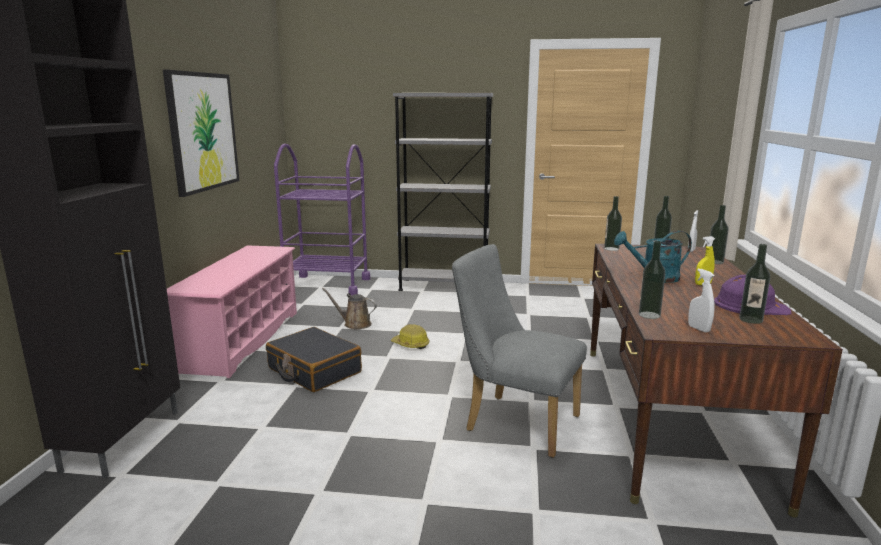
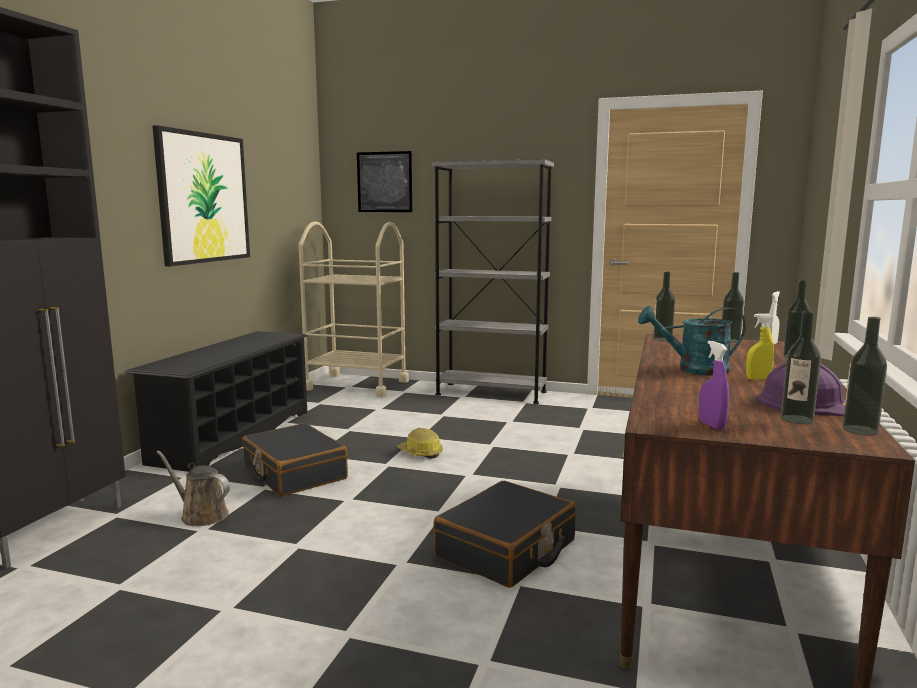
camera: 10 degrees right, 5 degrees down
pink shoe rack [167,245,297,378] -> black shoe rack [124,331,308,472]
purple cart [274,144,370,296] -> beige cart [298,221,409,398]
brown watering can [322,288,377,329] -> brown watering can moved to [156,450,230,526]
grey chair [452,244,587,458] -> black suitcase [433,481,576,588]
bottle [639,241,665,319] -> bottle moved to [842,317,887,435]
white spray bottle [688,268,715,333] -> purple spray bottle [699,341,729,430]
none -> picture [357,151,412,212]

